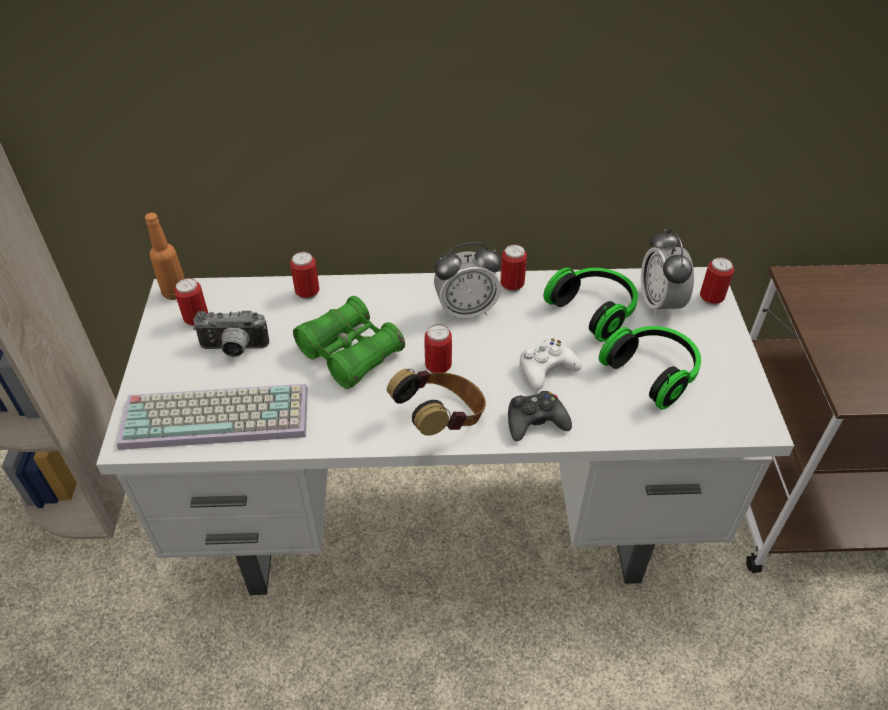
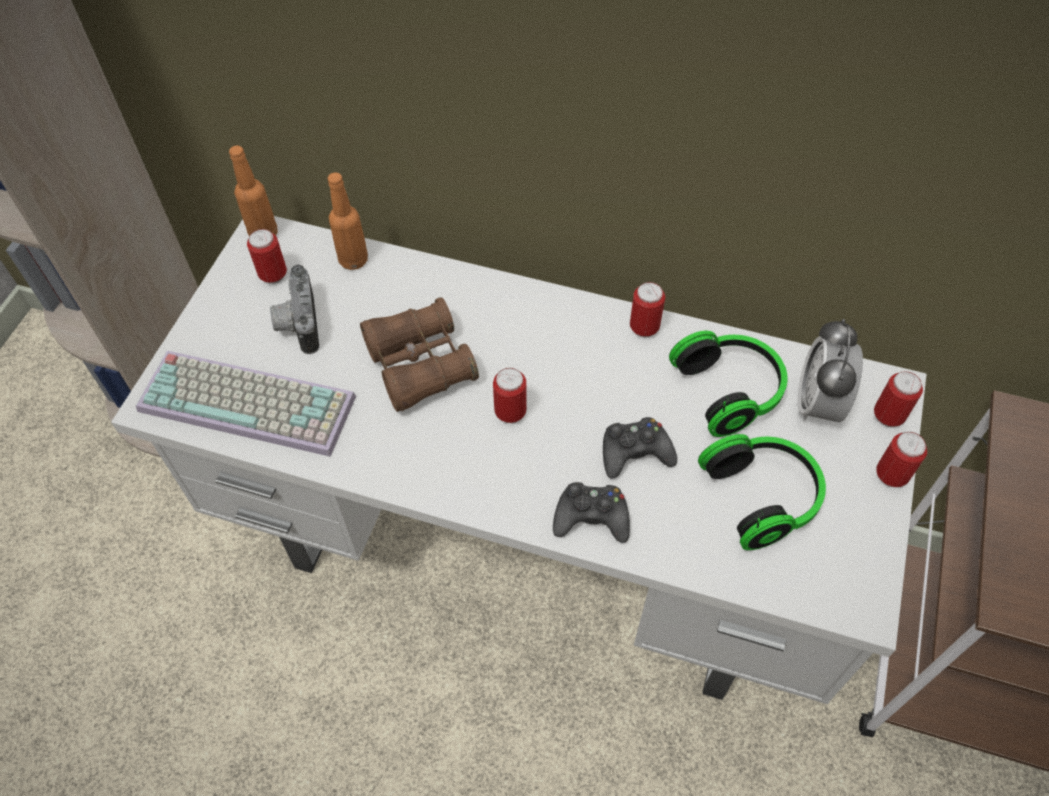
camera: 20 degrees right, 10 degrees up
camera [193,311,269,357] -> camera turned 60 degrees clockwise [270,265,319,354]
can [290,252,319,300] -> can moved to [876,432,927,487]
green binoculars [293,296,405,389] -> brown binoculars [360,297,479,412]
headphones [387,369,486,436] -> none
alarm clock [434,242,501,321] -> none
white game controller [520,339,582,390] -> black game controller [603,417,677,479]
none -> orange bottle [328,172,368,270]

